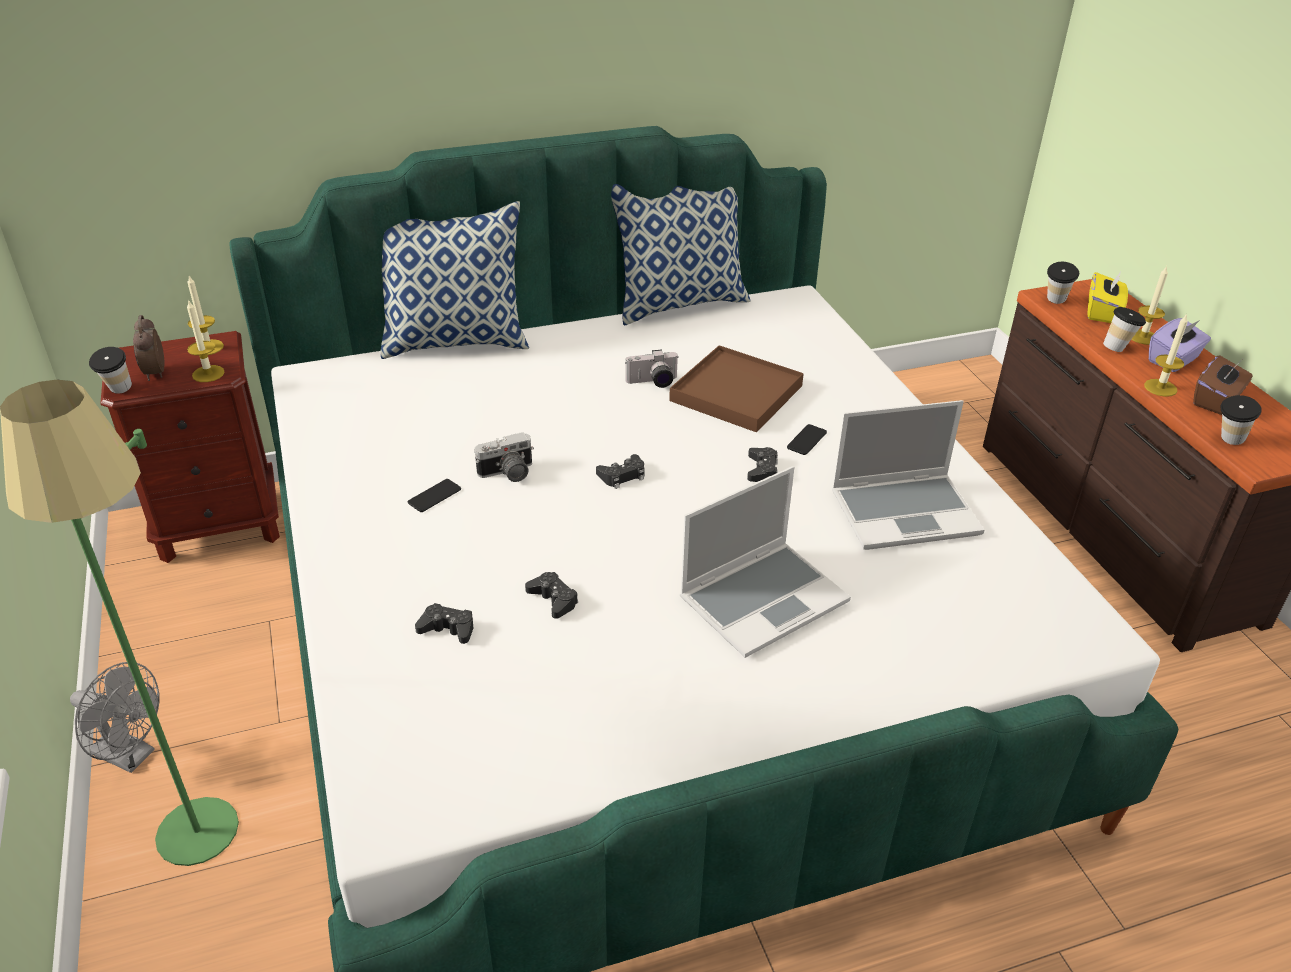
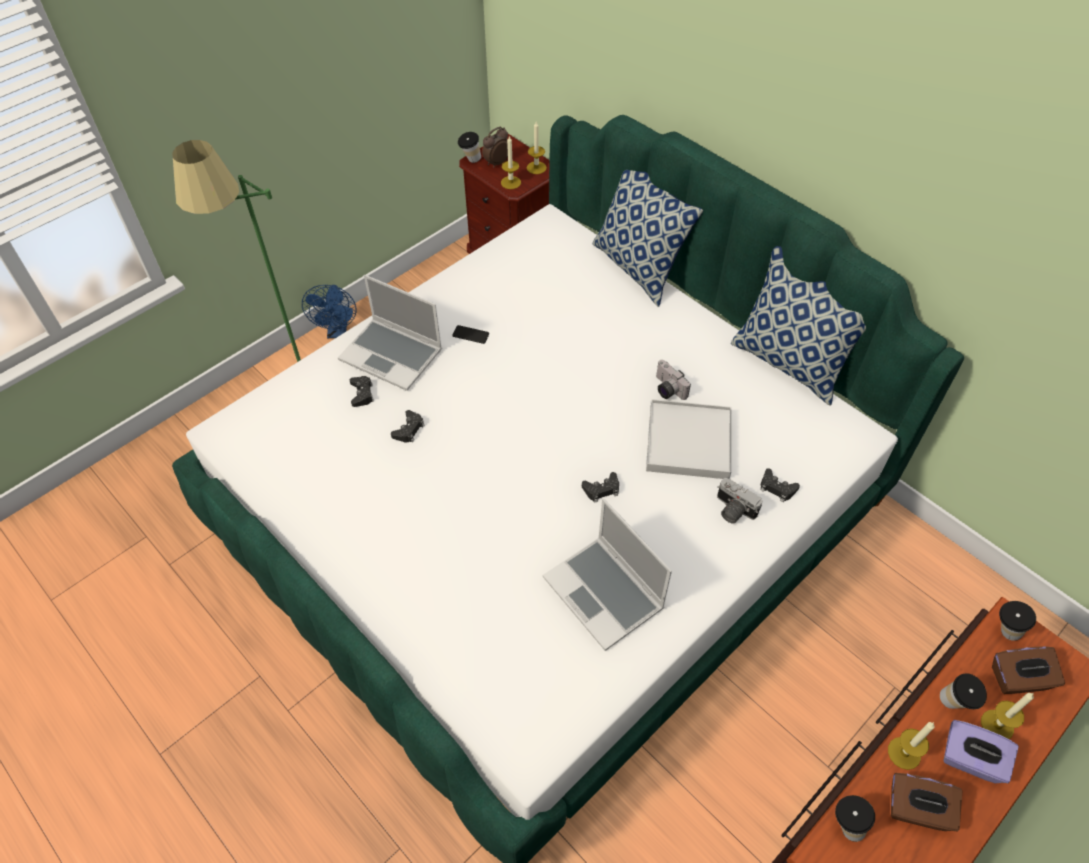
camera: 65 degrees right, 15 degrees up
grey fan [70,662,159,773] -> blue fan [302,285,357,338]
camera [475,432,534,482] -> camera moved to [717,478,762,524]
black game controller [596,454,644,489] -> black game controller moved to [761,468,800,502]
brown tray [669,345,804,432] -> white tray [646,399,732,479]
laptop [680,466,851,658] -> laptop moved to [338,275,442,391]
phone [787,424,827,455] -> none
yellow tissue box [1087,272,1128,323] -> brown tissue box [992,646,1065,694]

